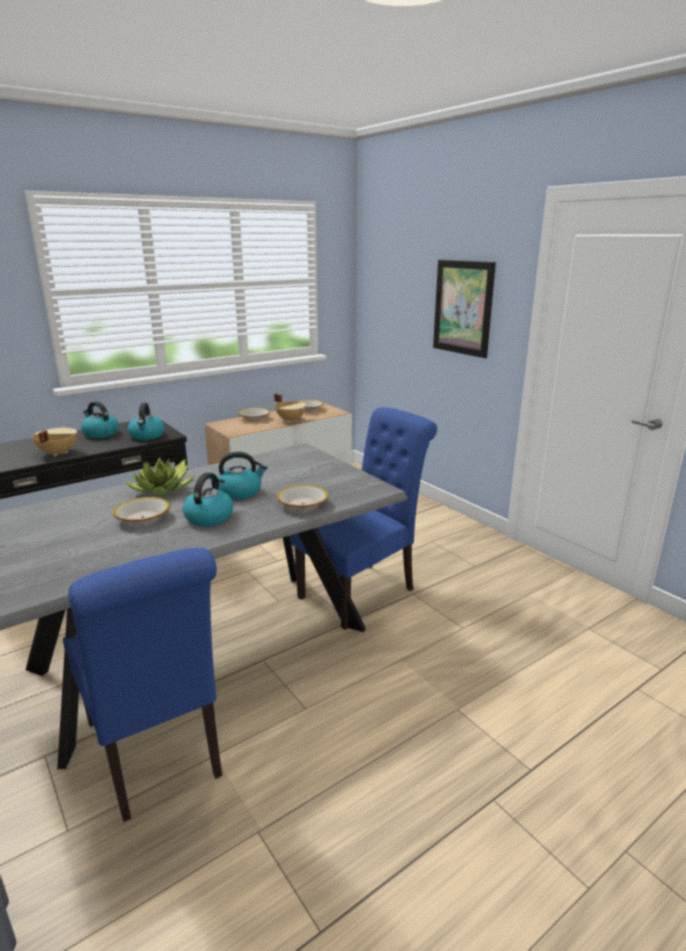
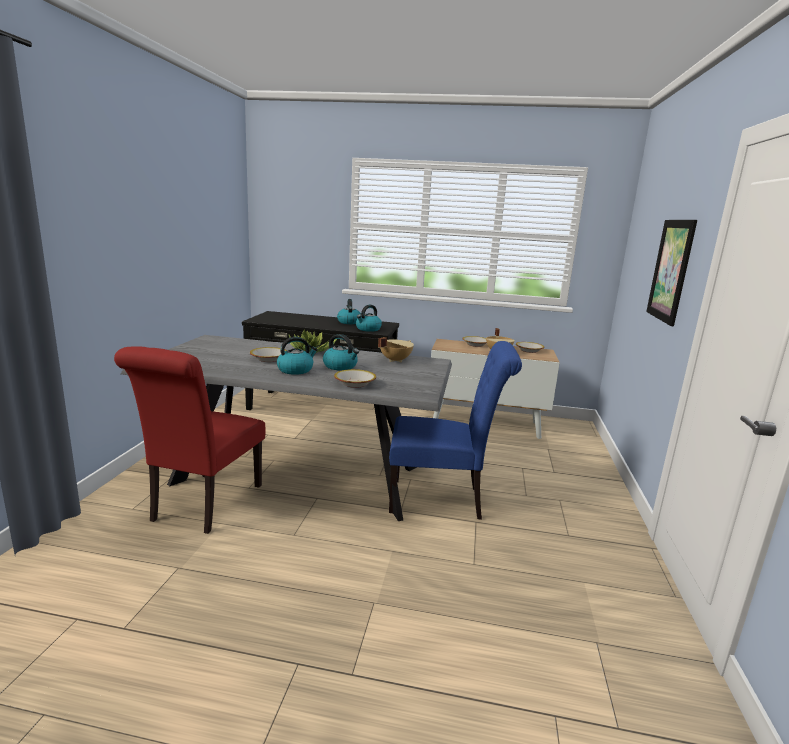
camera: 45 degrees right, 5 degrees down
beige cooking pot [32,426,77,457] -> beige cooking pot moved to [378,337,414,362]
blue chair [63,548,222,822] -> red chair [114,346,265,534]

